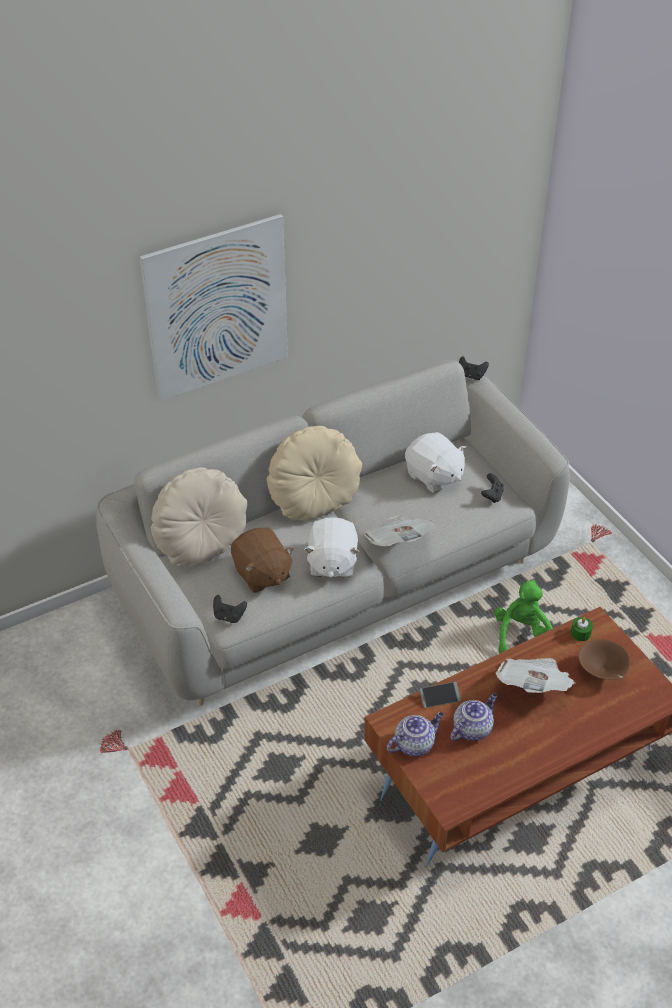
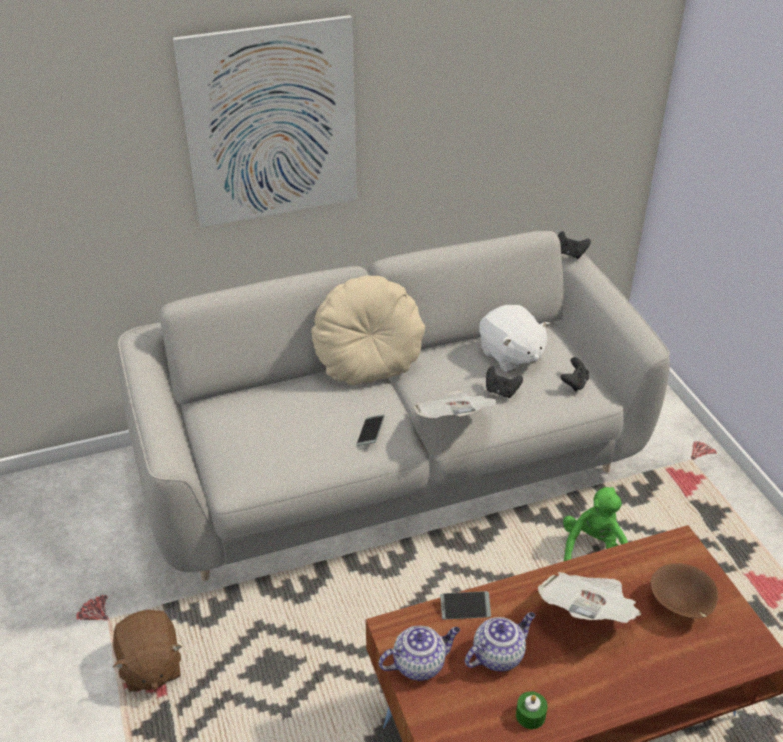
camera: 10 degrees right, 5 degrees down
beige pillow [151,467,247,567] -> none
black game controller [213,595,247,623] -> black game controller moved to [486,366,523,398]
brown plush toy [231,528,294,593] -> brown plush toy moved to [113,610,182,692]
white plush toy [304,517,359,578] -> phone [356,414,385,446]
green candle [571,617,593,641] -> green candle moved to [516,691,548,729]

